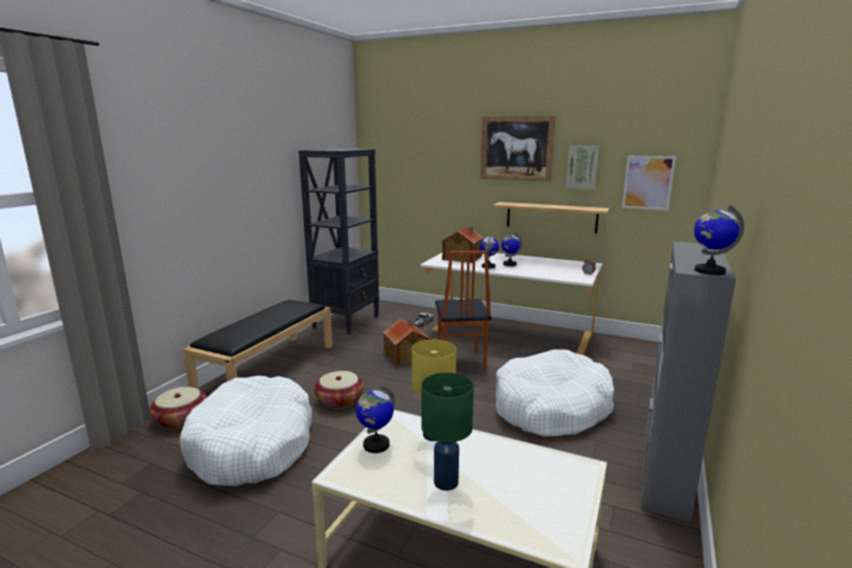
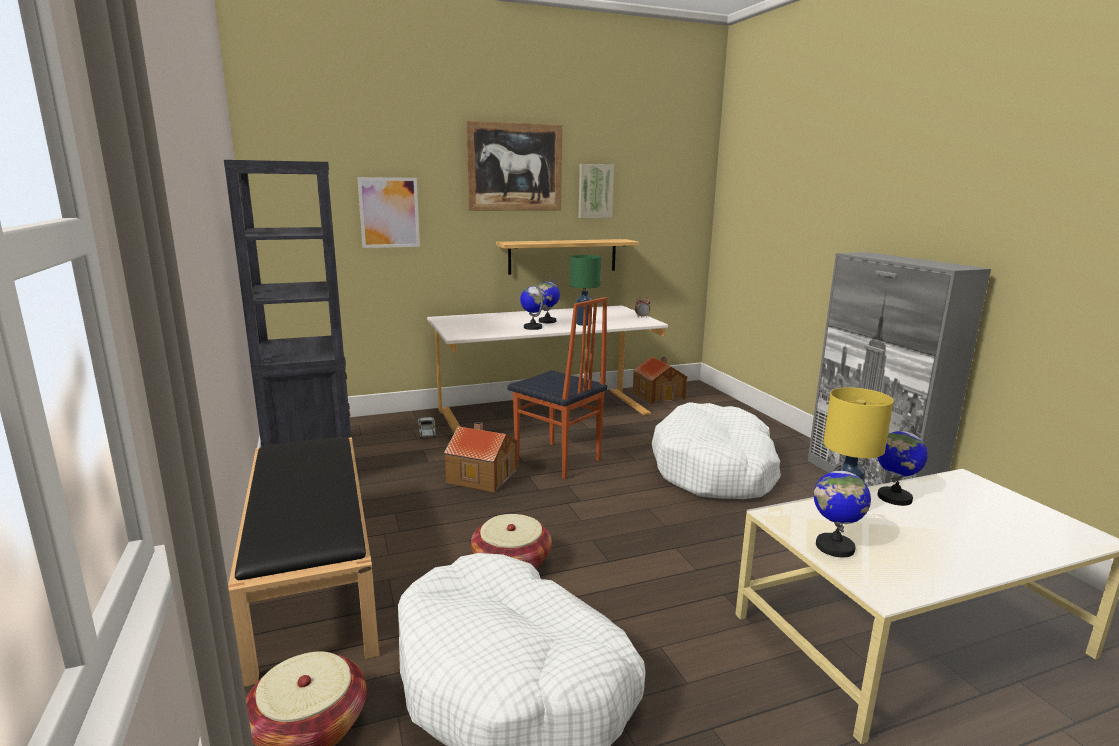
camera: 45 degrees left, 0 degrees up
green table lamp [421,373,474,491] -> green table lamp moved to [570,255,601,326]
toy house [442,226,484,263] -> toy house moved to [633,357,688,404]
picture [622,156,676,210] -> picture moved to [357,177,420,248]
globe [694,205,744,275] -> globe moved to [877,425,928,506]

